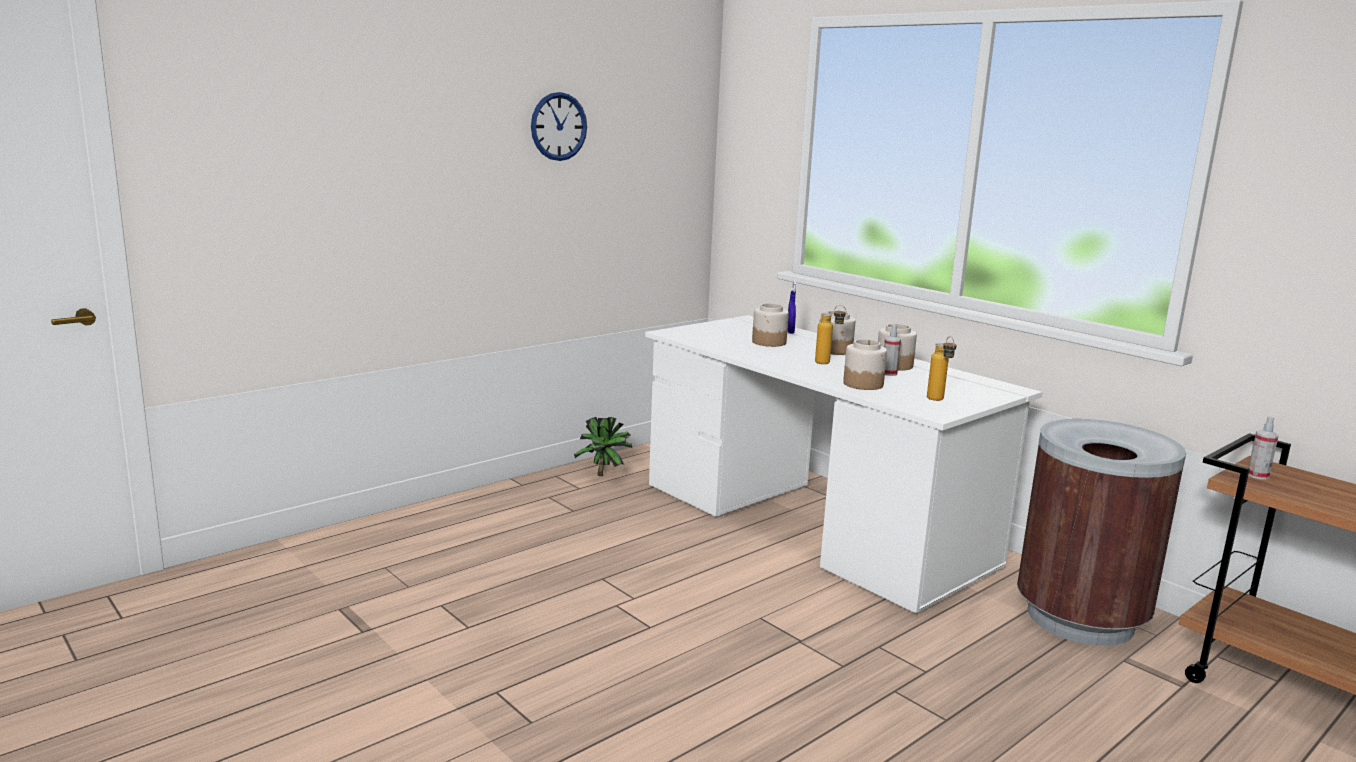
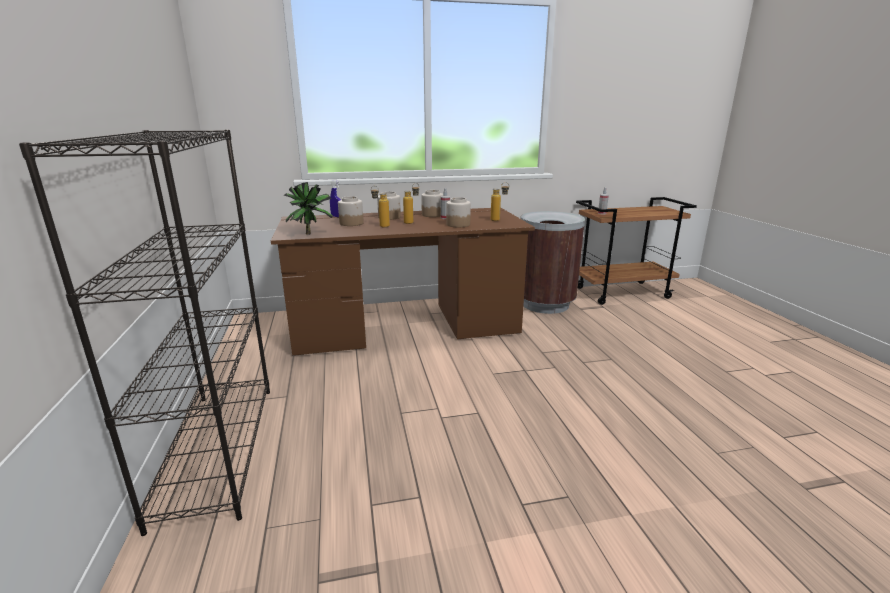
camera: 60 degrees left, 5 degrees up
wall clock [531,92,587,161] -> none
potted plant [574,417,632,476] -> potted plant moved to [283,182,333,235]
white desk [645,315,1042,614] -> brown desk [271,207,535,355]
none -> black bookcase [19,130,270,536]
none -> bottle [371,186,390,227]

